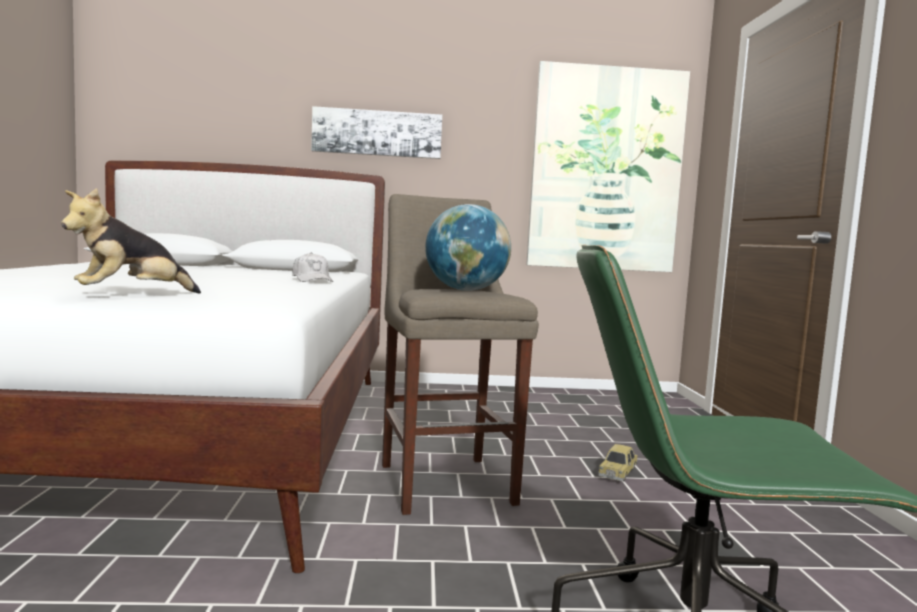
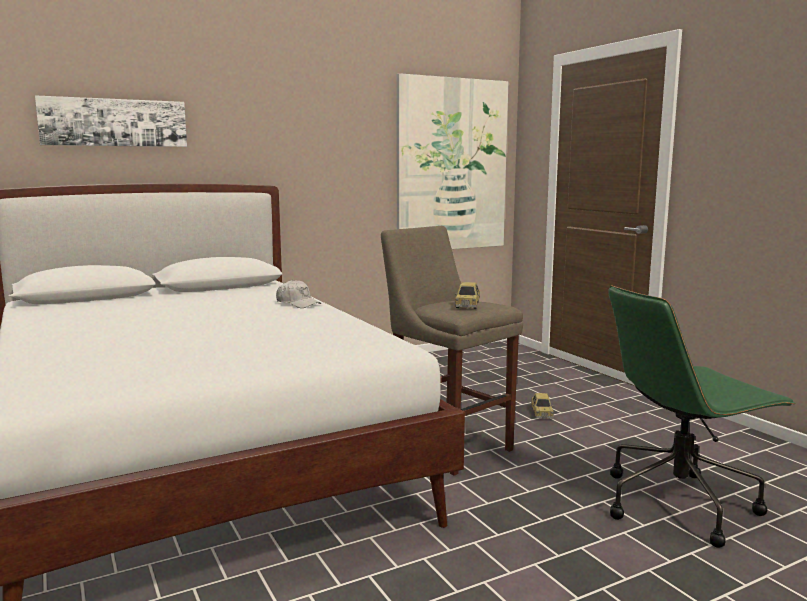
camera: 25 degrees left, 5 degrees up
plush toy [61,188,201,294] -> none
picture [311,106,442,159] -> picture moved to [35,95,187,147]
globe [425,204,511,291] -> toy car [455,282,480,309]

